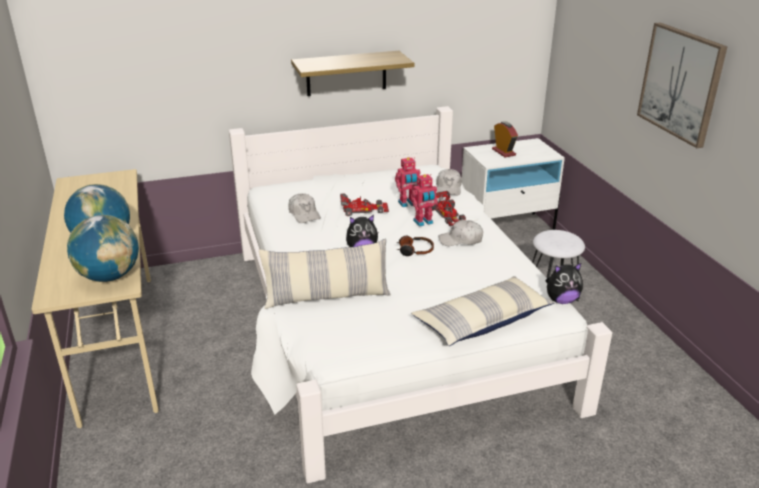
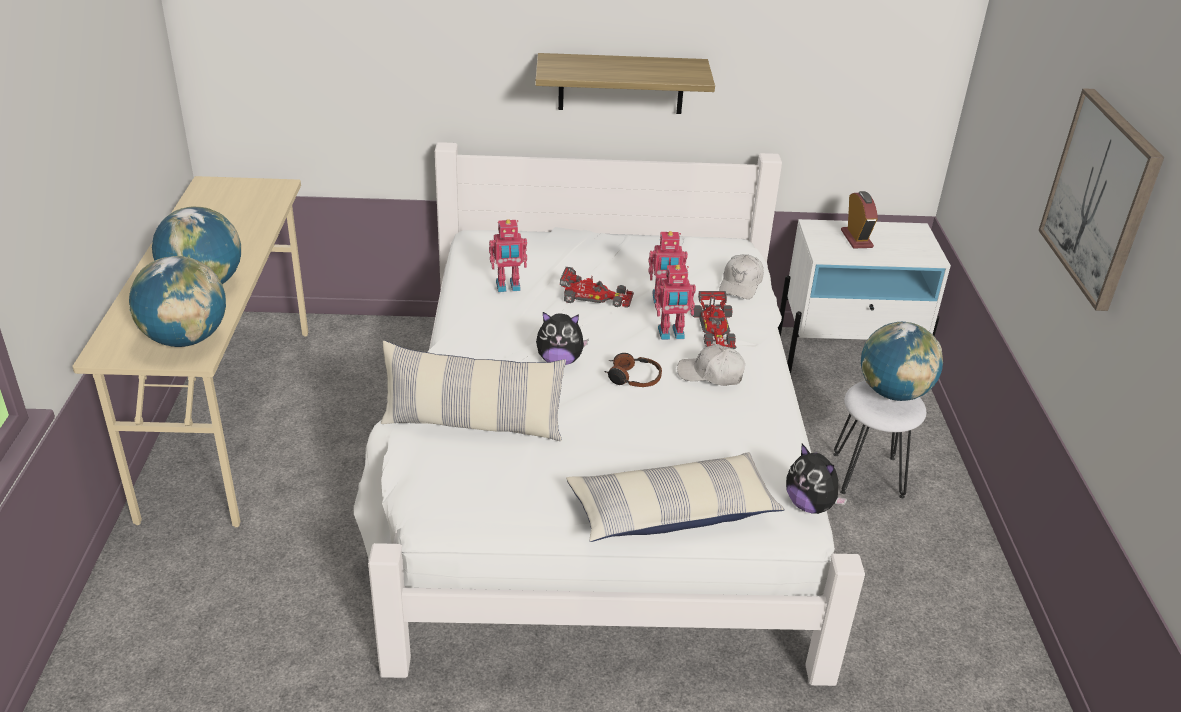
camera: 15 degrees right, 5 degrees up
white cap [289,193,321,223] -> toy robot [489,219,527,292]
plush toy [546,262,583,304] -> plush toy turned 45 degrees clockwise [786,444,848,514]
none -> globe [861,322,943,401]

